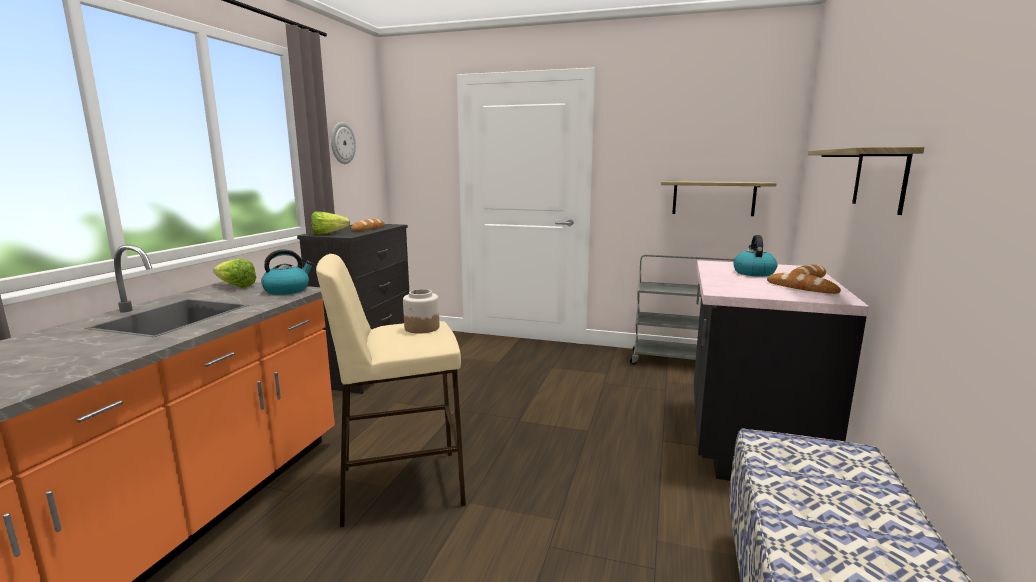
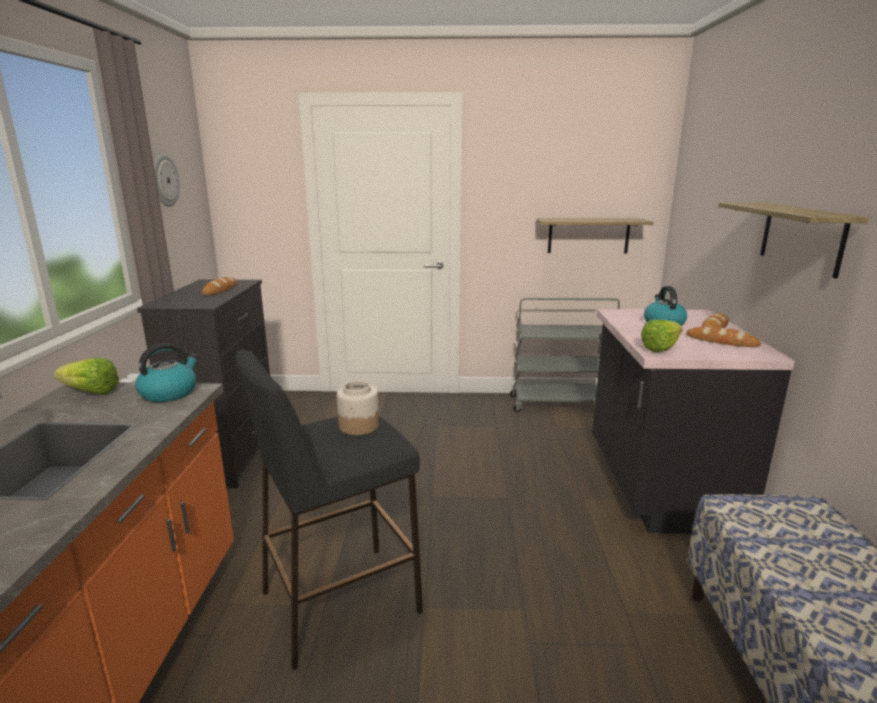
camera: 15 degrees left, 5 degrees up
lettuce [311,211,350,234] -> lettuce moved to [641,320,683,352]
beige stool [316,254,466,527] -> black stool [235,350,423,670]

